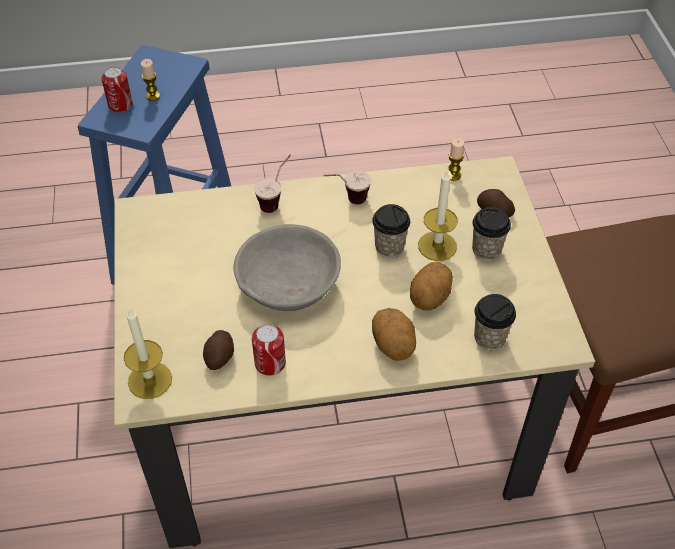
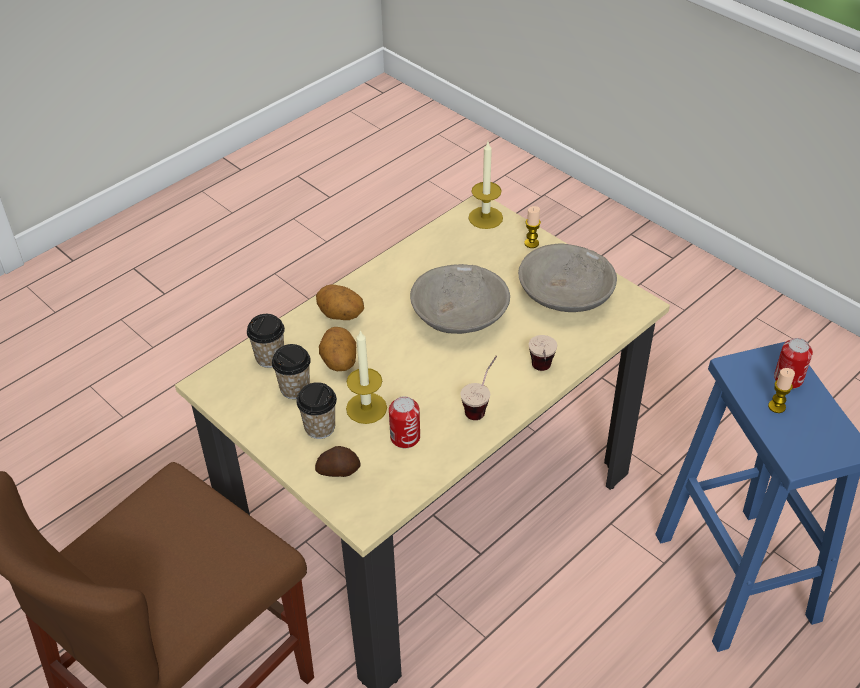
camera: 145 degrees right, 5 degrees down
potato [203,330,234,370] -> none
can [252,324,286,376] -> can moved to [389,396,420,448]
cup [372,204,410,258] -> cup moved to [272,344,311,399]
candle [448,137,464,181] -> candle moved to [524,206,541,248]
none -> grey bowl [518,244,617,312]

